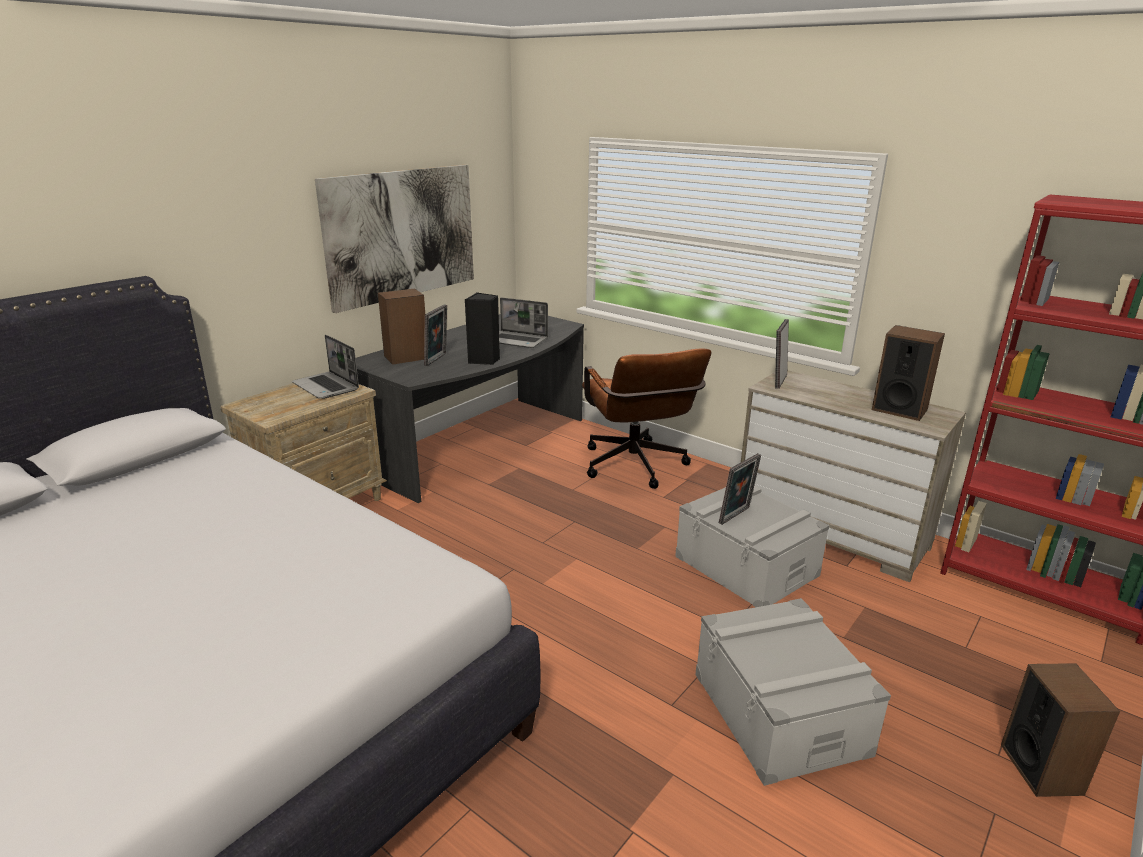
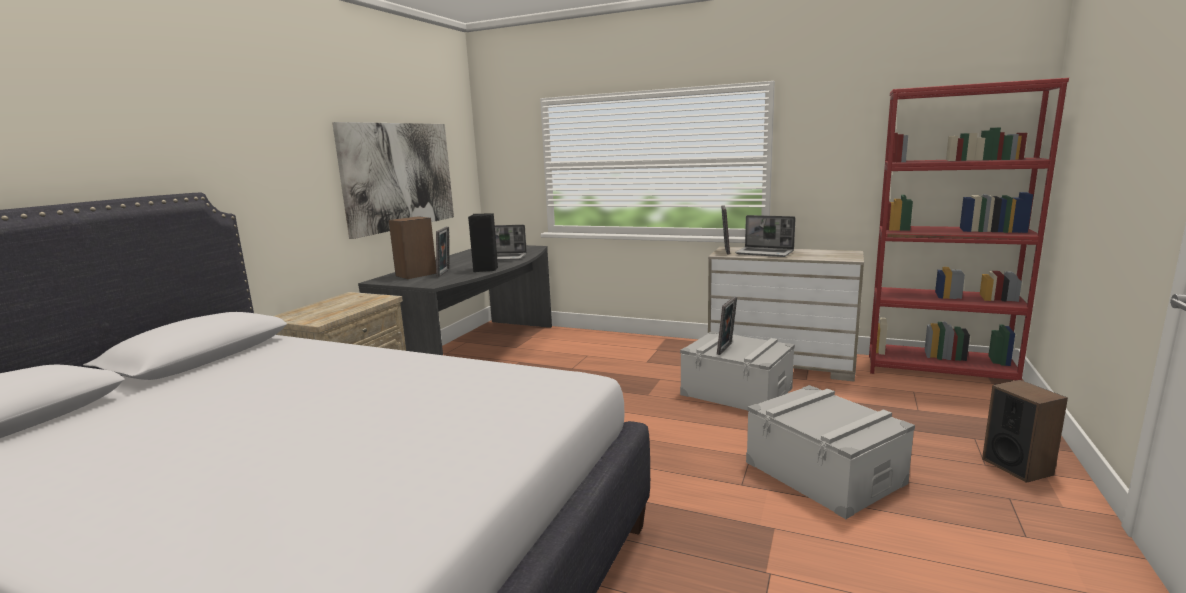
camera: 15 degrees left, 10 degrees down
laptop [292,335,359,399] -> laptop moved to [735,215,796,257]
brown office chair [582,349,712,489] -> none
speaker [872,325,945,421] -> none

